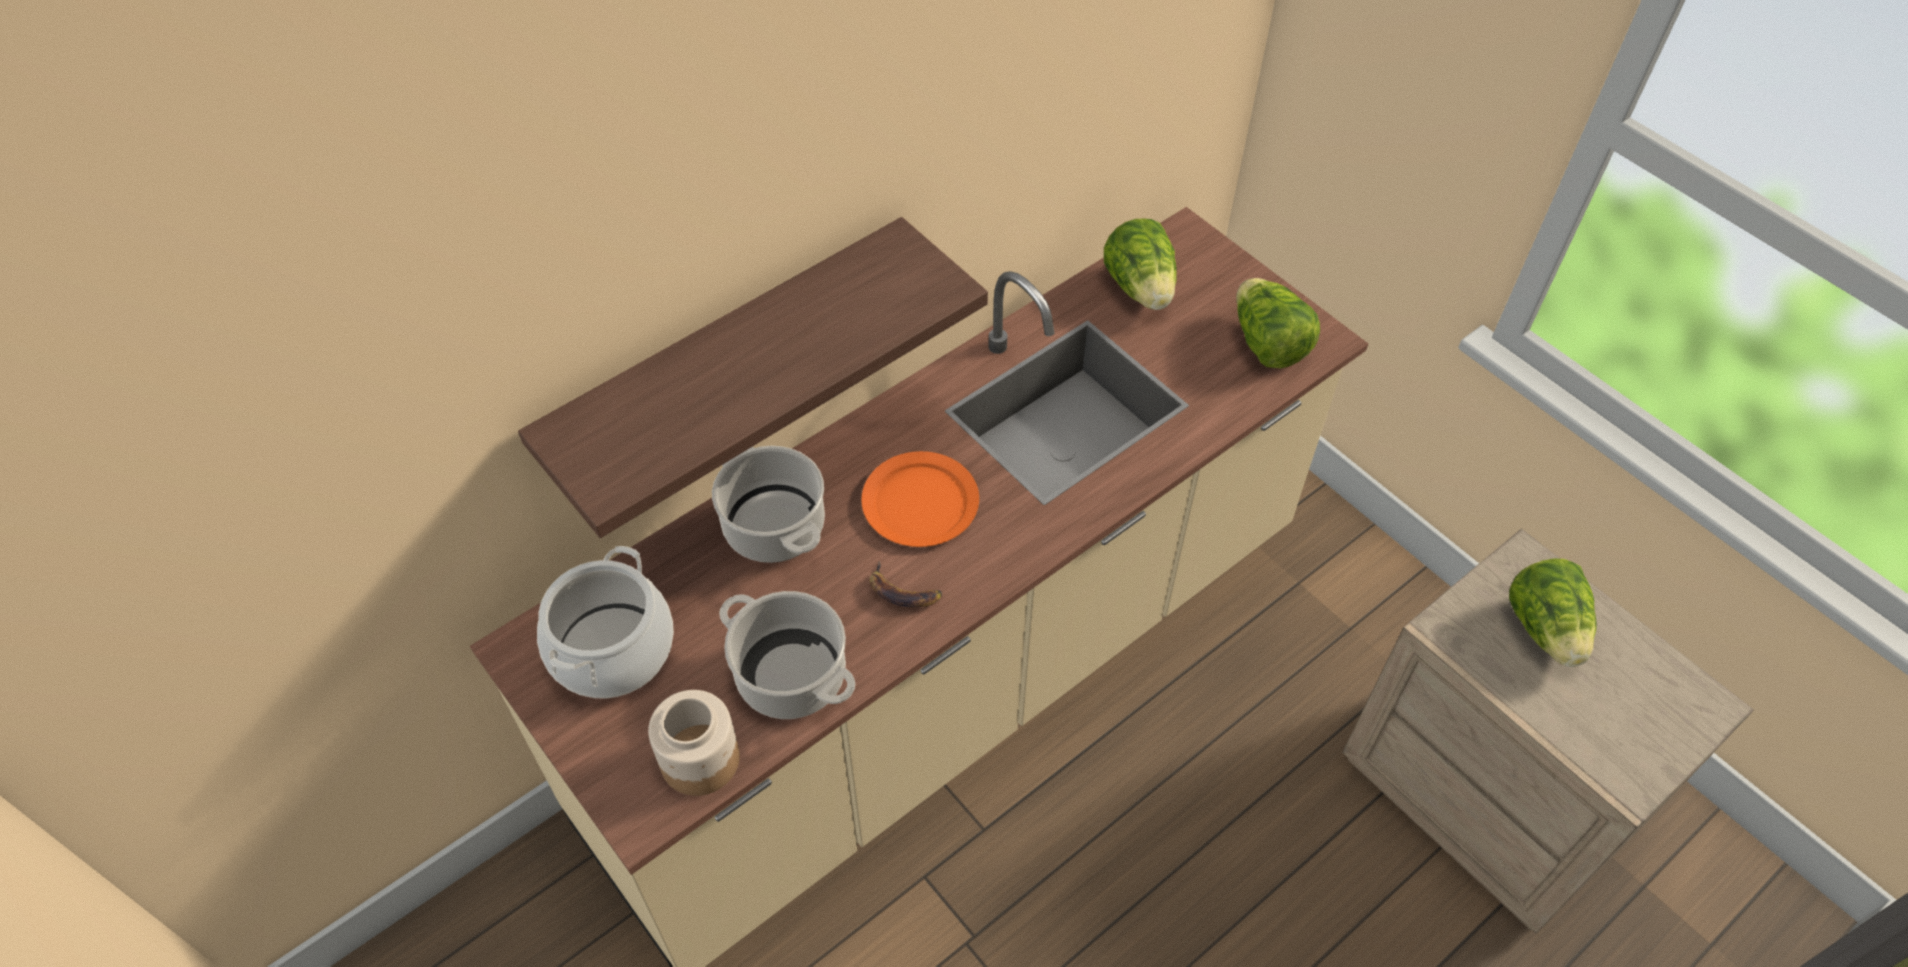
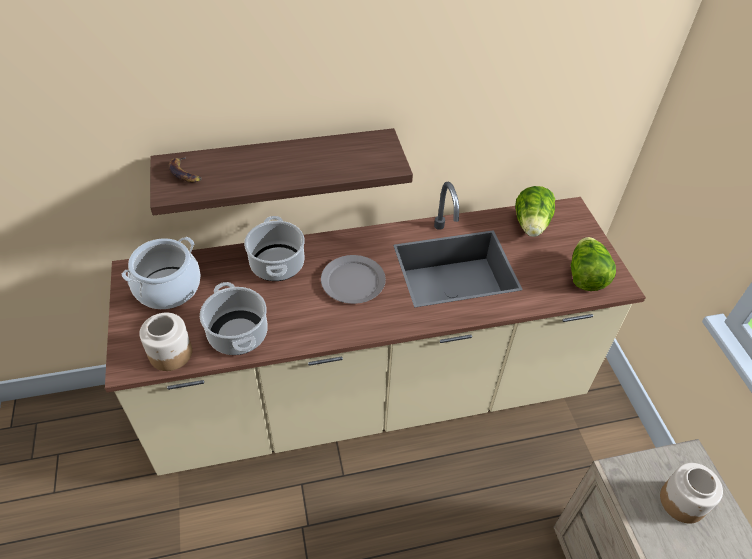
camera: 25 degrees right, 5 degrees down
orange plate [861,451,979,547] -> grey plate [321,255,386,304]
banana [869,561,942,607] -> banana moved to [169,157,202,182]
lettuce [1509,558,1597,667] -> jar [660,463,723,523]

